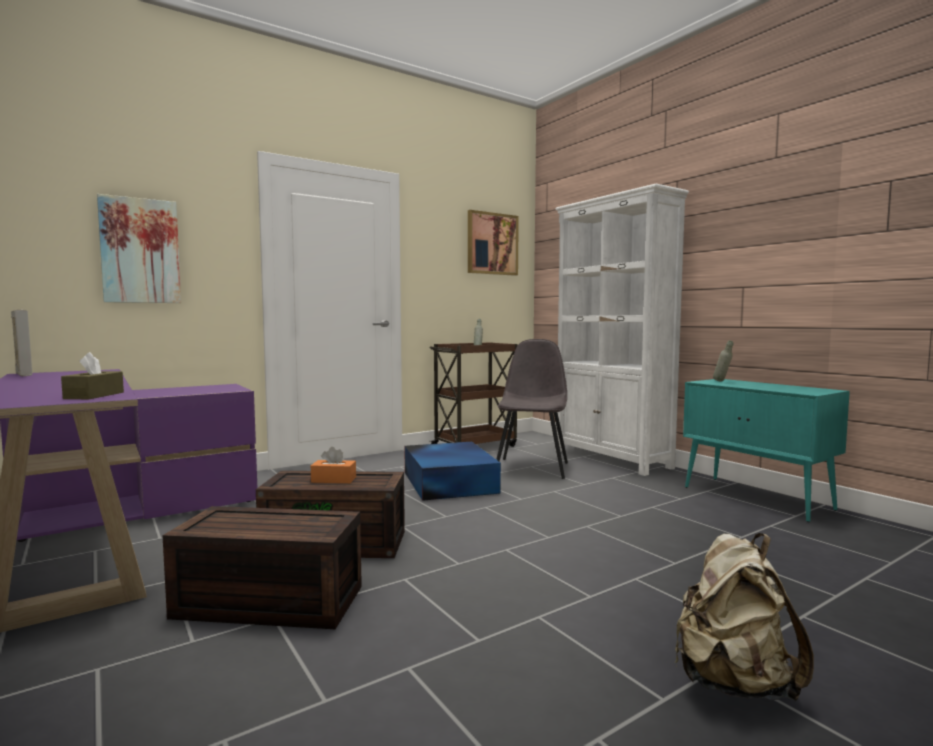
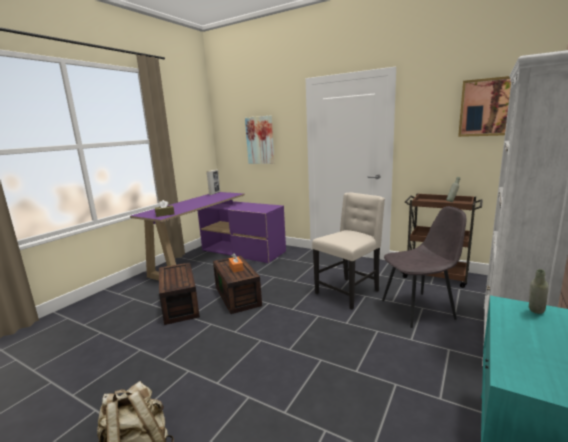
camera: 65 degrees right, 10 degrees up
blue storage box [404,442,501,501] -> beige chair [312,192,385,310]

